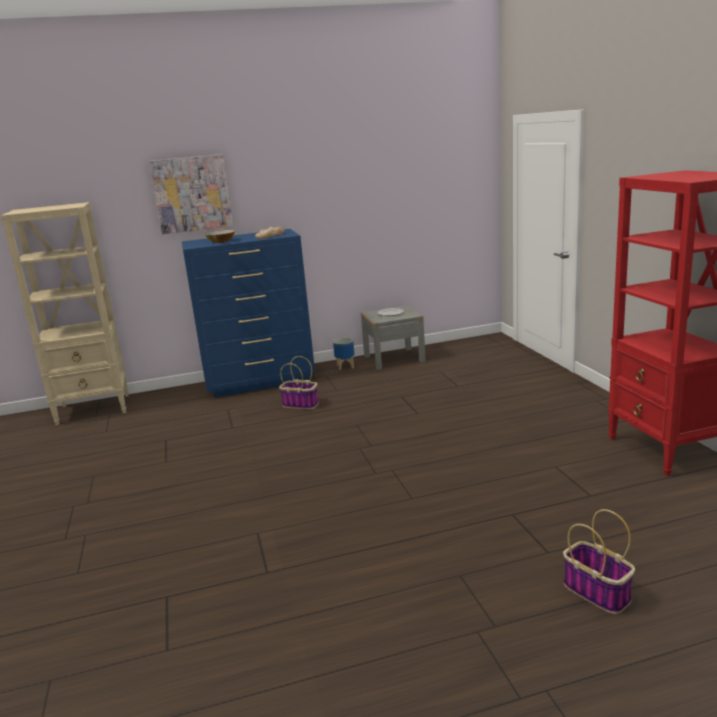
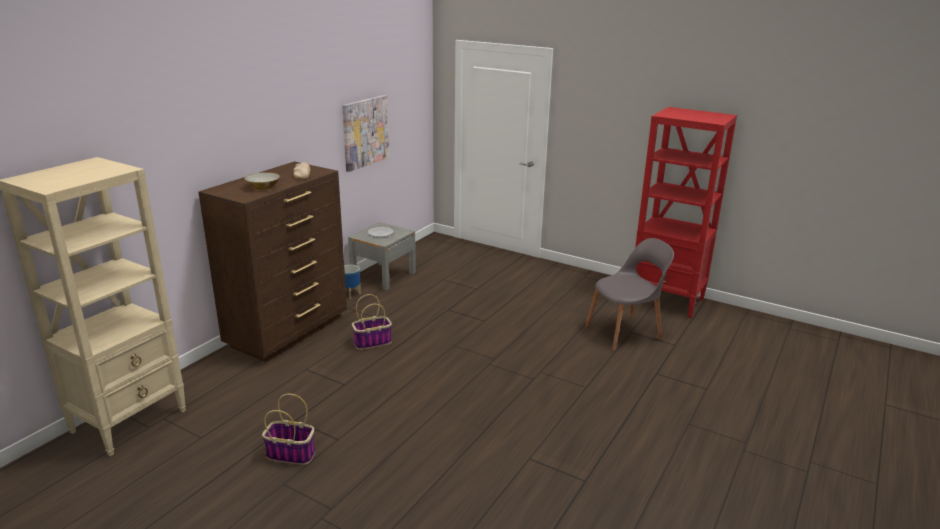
camera: 45 degrees left, 5 degrees up
picture [149,154,233,234] -> picture moved to [342,95,389,172]
blue dresser [182,229,315,398] -> brown dresser [199,161,347,362]
basket [563,509,635,614] -> basket moved to [262,394,315,465]
none -> grey chair [586,238,674,350]

